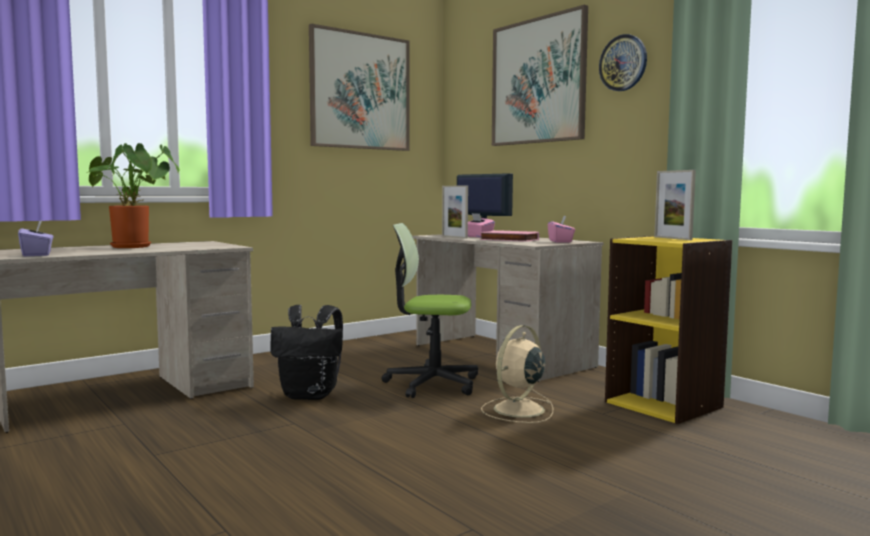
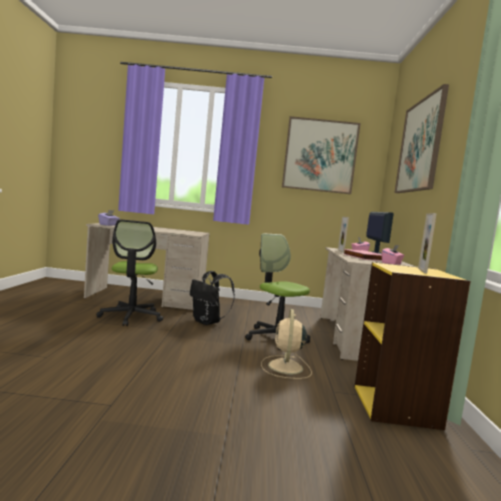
camera: 40 degrees right, 0 degrees up
potted plant [89,143,179,248] -> none
beige fan [481,325,553,423] -> beige fan turned 75 degrees counterclockwise [261,309,312,379]
wall clock [599,34,647,91] -> none
none -> office chair [96,219,163,326]

